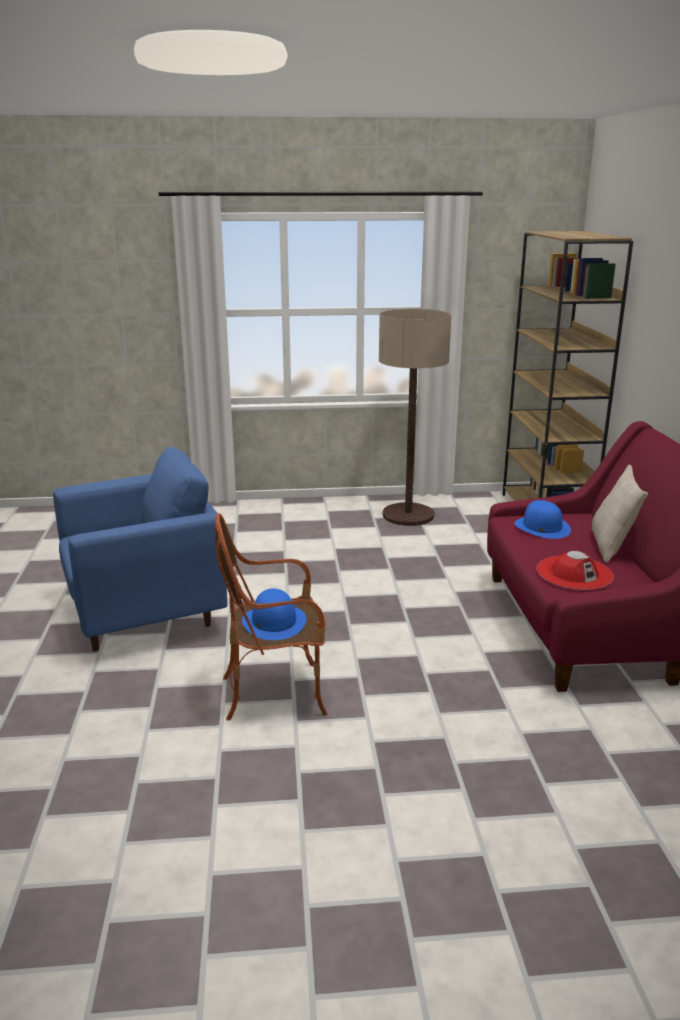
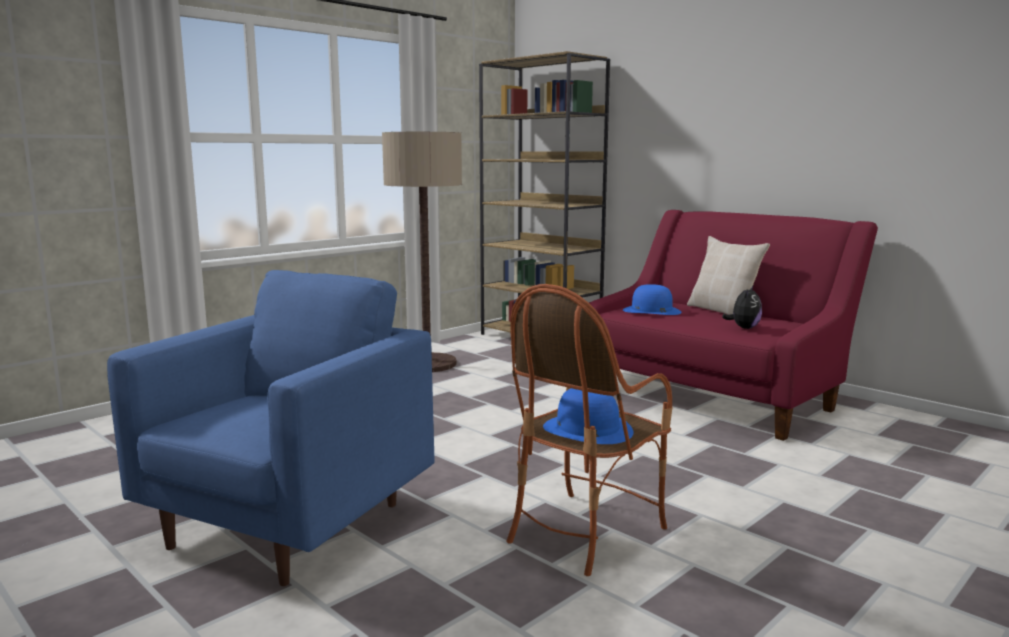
camera: 40 degrees left, 10 degrees down
red hat [537,551,614,590] -> plush toy [722,286,762,329]

